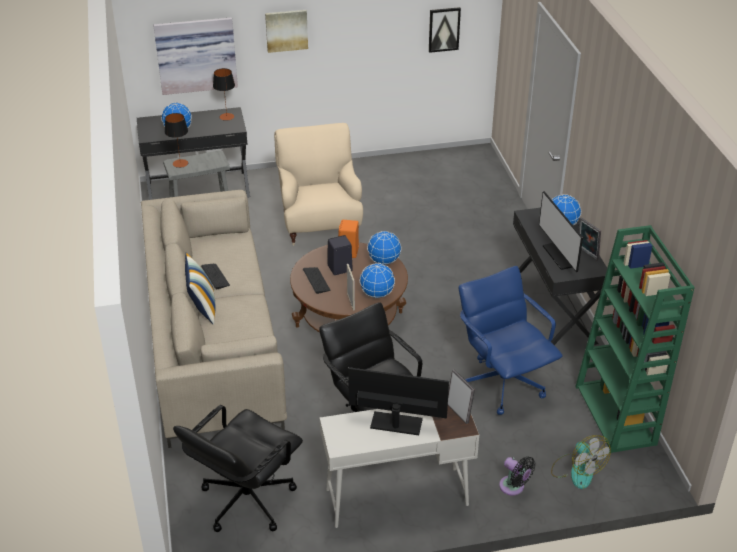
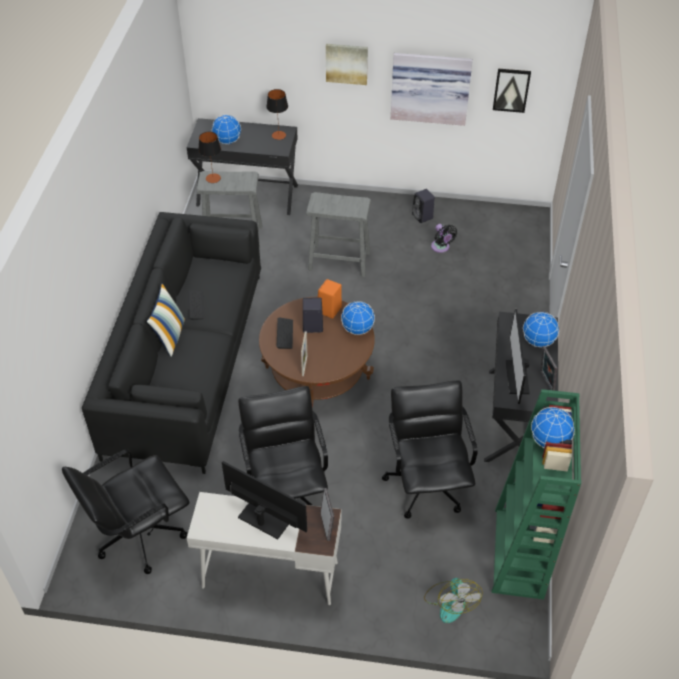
camera: 20 degrees right, 10 degrees up
beige sofa [141,190,287,448] -> black sofa [82,212,261,474]
picture [153,17,238,95] -> picture moved to [391,53,473,126]
beige armchair [274,123,363,246] -> grey stool [306,192,371,277]
globe [360,263,395,298] -> globe moved to [531,407,575,448]
blue office chair [459,266,563,415] -> black office chair [382,380,478,519]
black fan [499,456,535,496] -> black fan moved to [431,224,457,253]
none -> black speaker [412,189,435,223]

